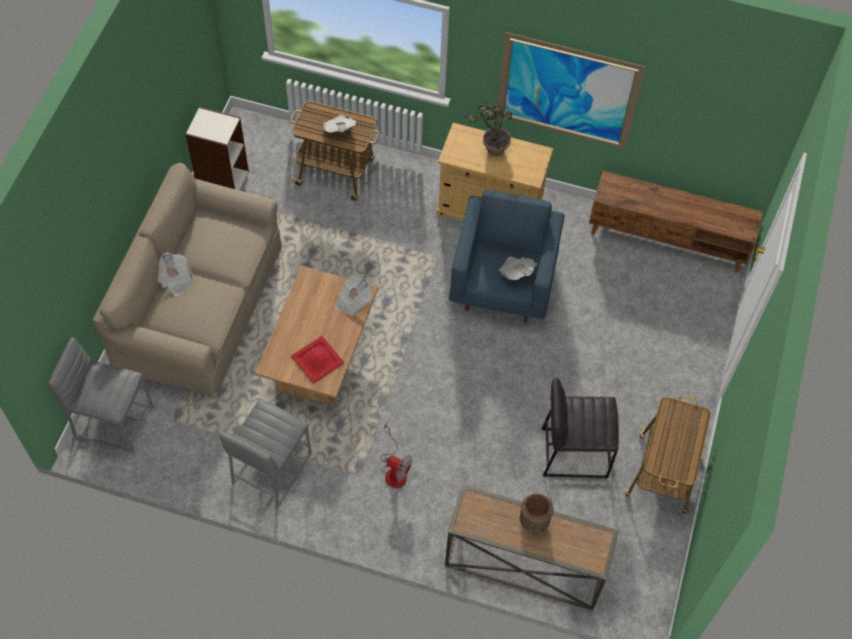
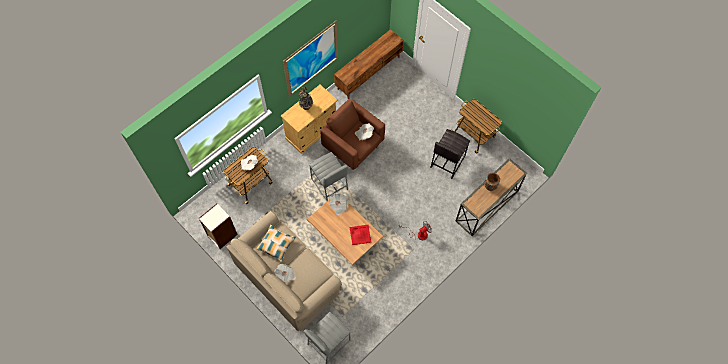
camera: 60 degrees left, 5 degrees up
grey stool [219,400,312,508] -> grey stool moved to [309,152,348,201]
blue armchair [449,190,565,322] -> brown armchair [320,99,385,170]
none -> pillow [256,225,296,262]

